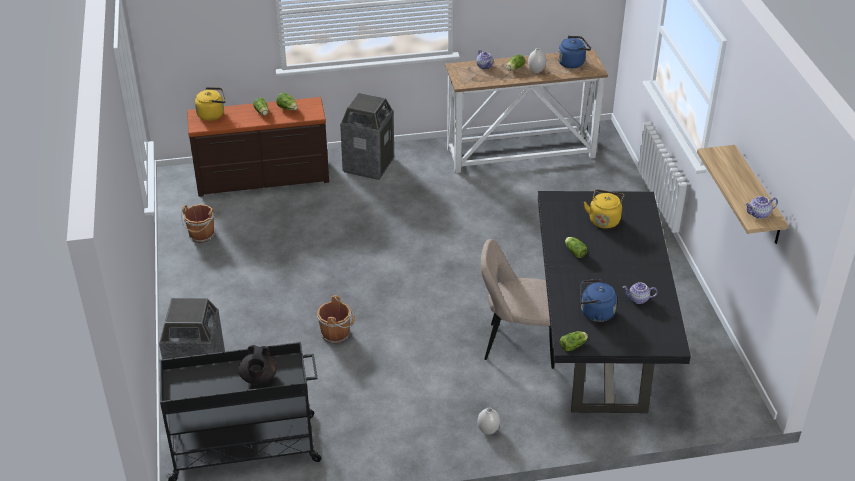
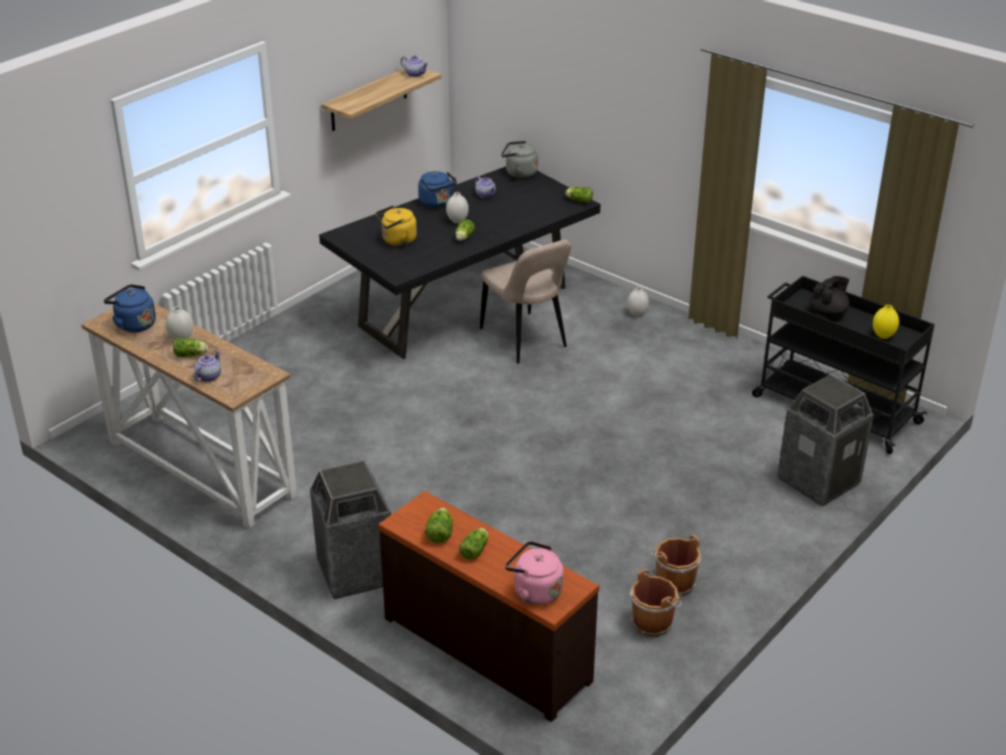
camera: 130 degrees left, 5 degrees down
yellow kettle [195,87,226,121] -> pink kettle [505,541,564,605]
brown bucket [317,295,355,344] -> brown bucket moved to [651,535,701,596]
blue kettle [580,279,617,322] -> blue kettle moved to [418,171,457,207]
none -> white vase [446,192,469,223]
none -> grey kettle [501,141,538,178]
none -> yellow vase [873,305,899,339]

